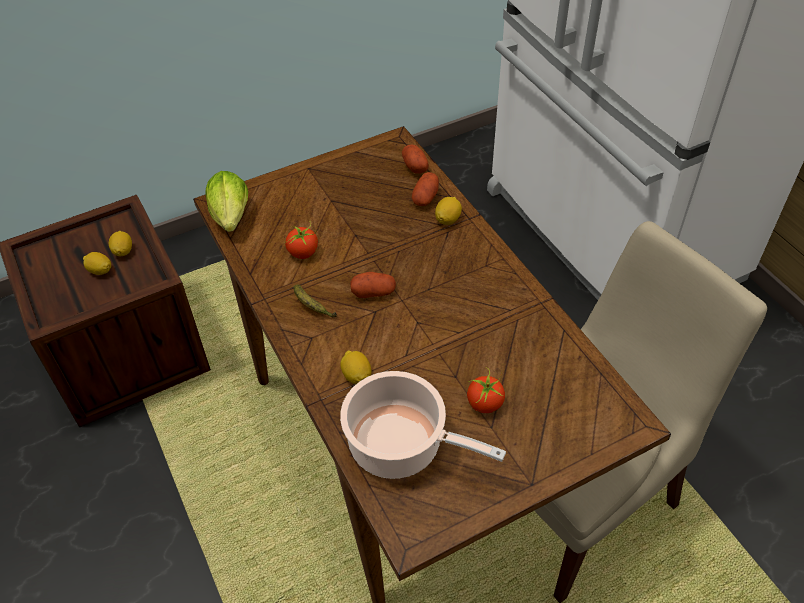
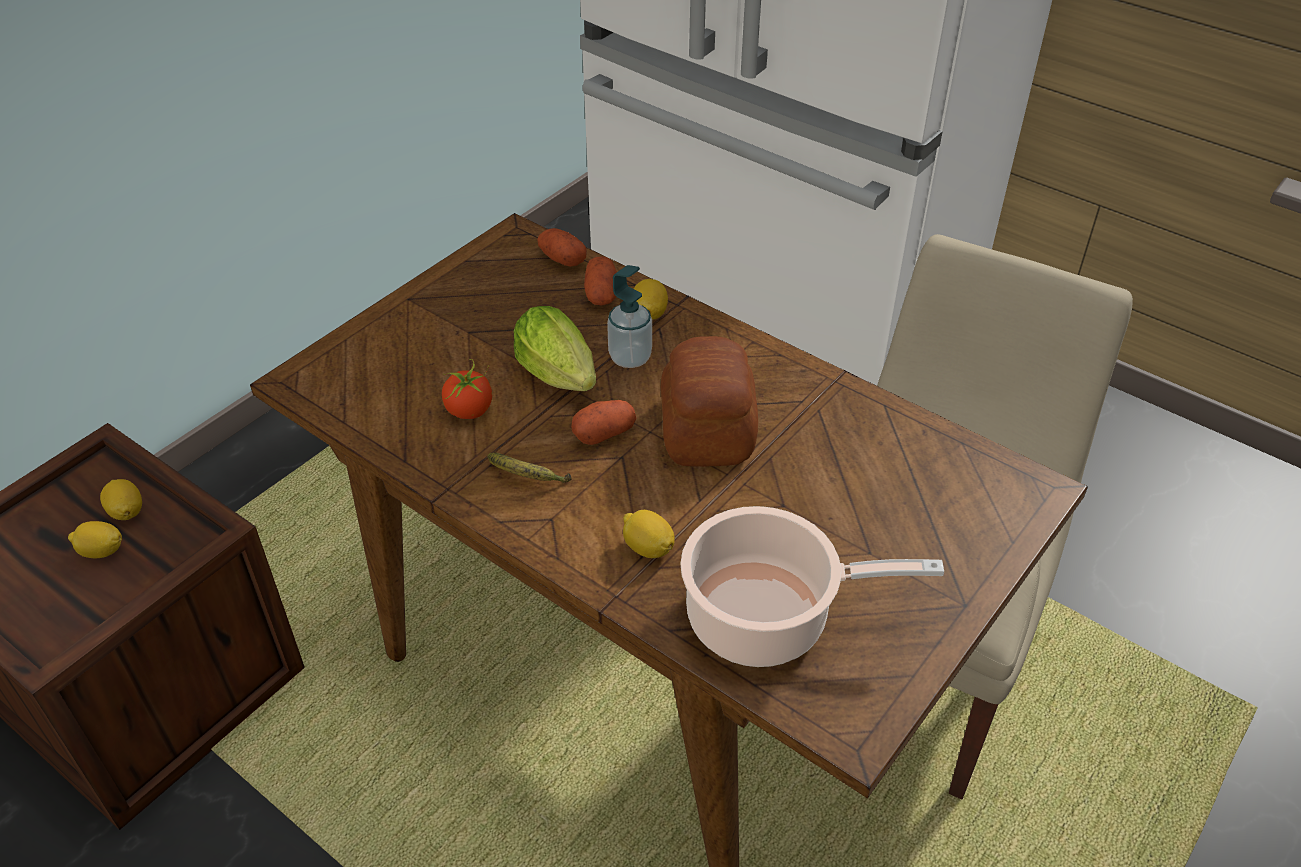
camera: 25 degrees left, 5 degrees down
lettuce [205,171,248,232] -> lettuce moved to [514,306,596,391]
tomato [467,367,505,413] -> none
none -> soap dispenser [607,265,652,368]
none -> bread [661,336,758,467]

